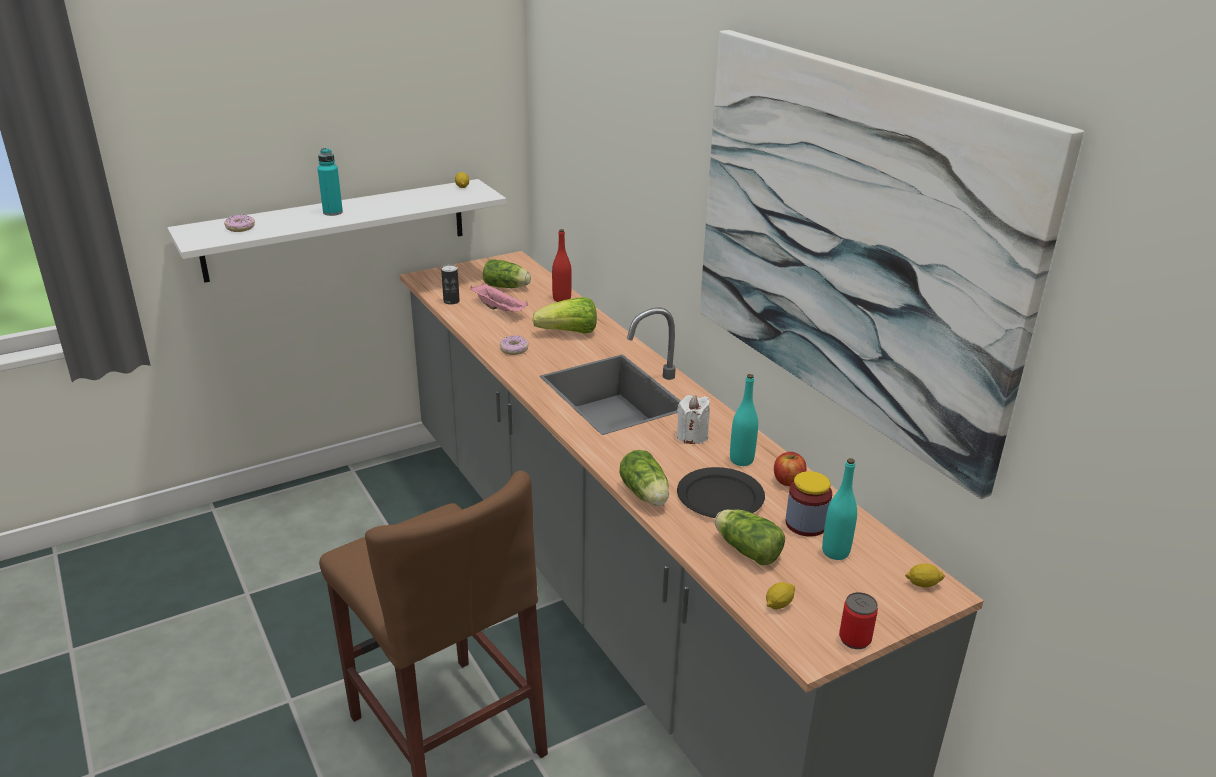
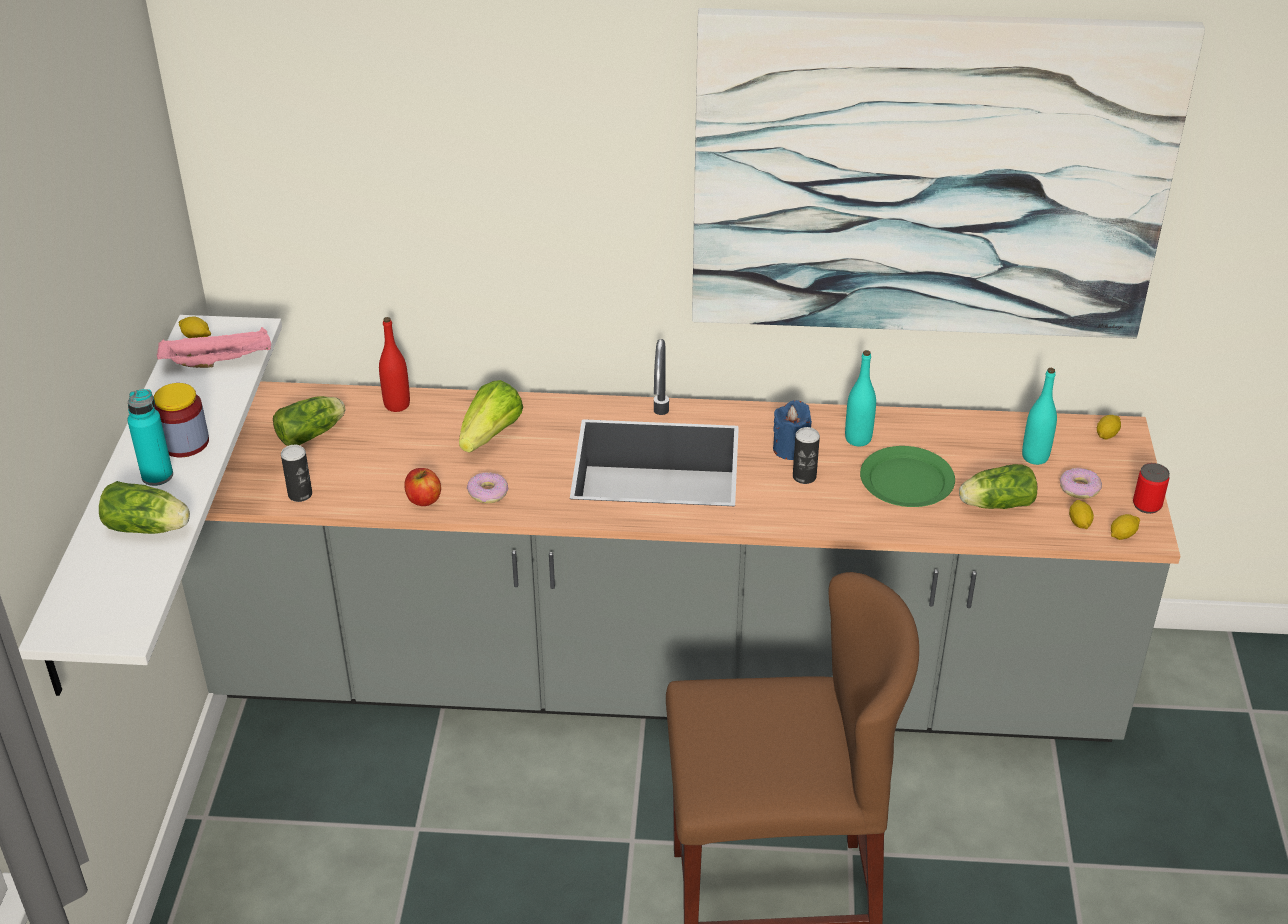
camera: 55 degrees left, 10 degrees up
donut [224,214,255,232] -> donut moved to [1060,468,1102,499]
pink tray [470,283,528,312] -> pink tray moved to [157,327,271,368]
lettuce [619,450,669,506] -> lettuce moved to [99,481,190,534]
white candle [677,395,710,444] -> blue candle [773,400,812,460]
black plate [677,467,765,518] -> green plate [860,446,955,507]
apple [774,452,806,486] -> apple moved to [404,468,441,506]
jar [785,471,832,537] -> jar moved to [154,383,209,457]
none -> can [793,427,820,484]
none -> lemon [1111,514,1140,540]

